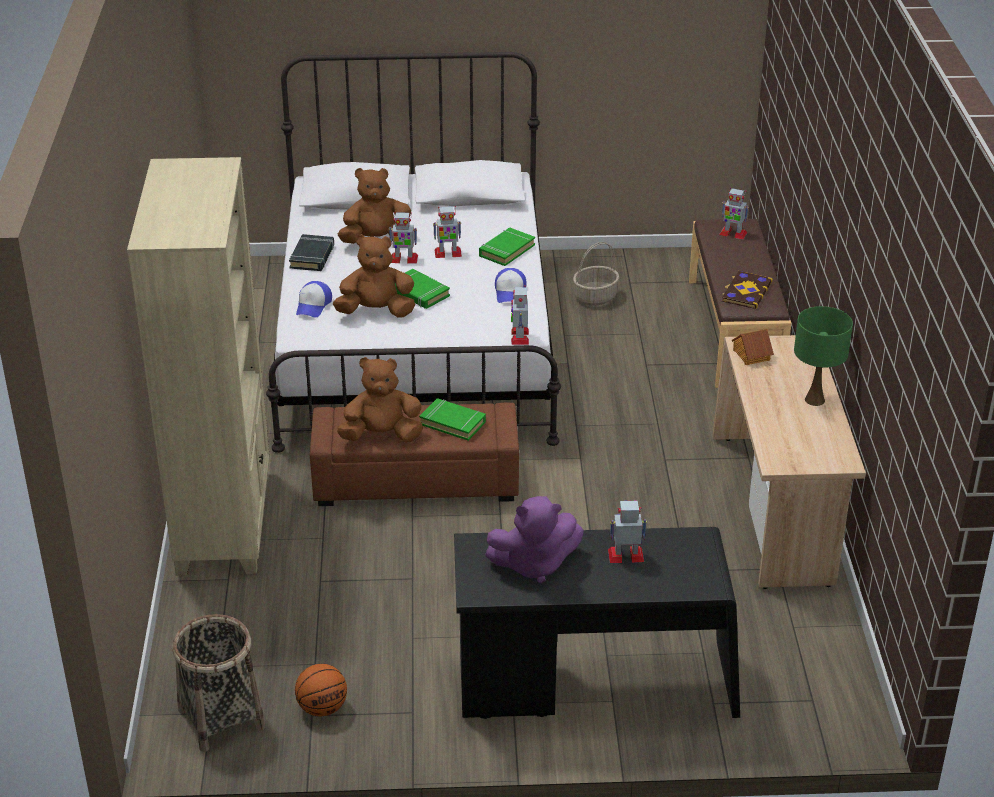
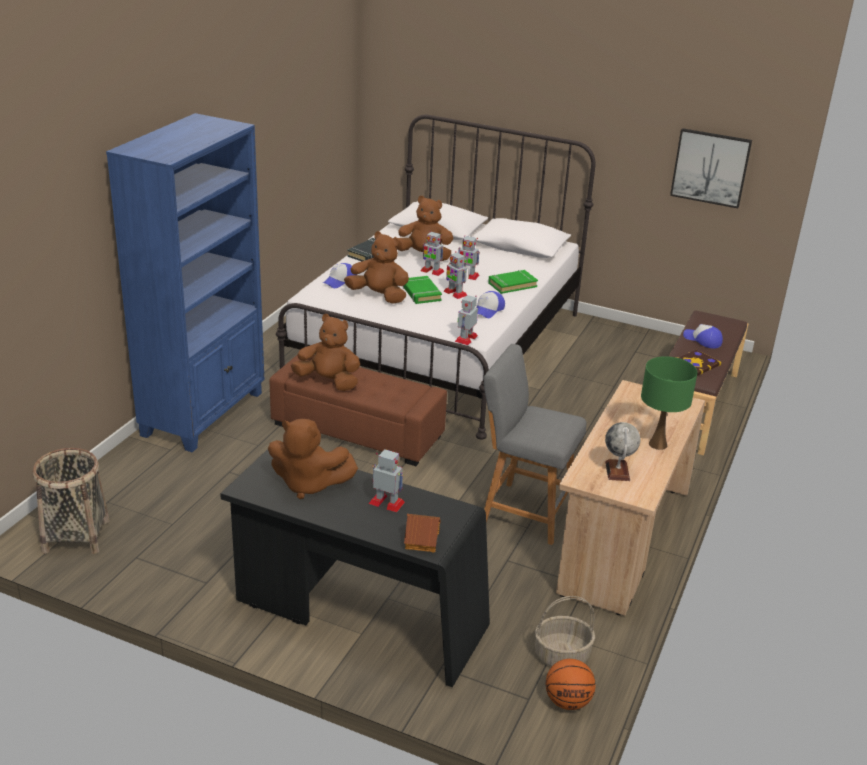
camera: 25 degrees right, 5 degrees down
beige bookcase [127,157,270,576] -> blue bookcase [106,113,265,452]
basketball [295,664,347,716] -> basketball moved to [546,659,596,710]
green book [419,398,486,441] -> none
purple plush toy [485,496,584,583] -> brown plush toy [268,419,358,499]
basket [573,242,619,306] -> basket moved to [535,596,595,667]
toy robot [719,188,749,239] -> toy robot moved to [444,251,467,299]
toy house [732,329,774,365] -> toy house moved to [404,514,441,553]
none -> grey stool [484,344,586,545]
none -> globe [605,422,640,481]
none -> picture [670,128,752,208]
none -> cap [683,324,723,349]

